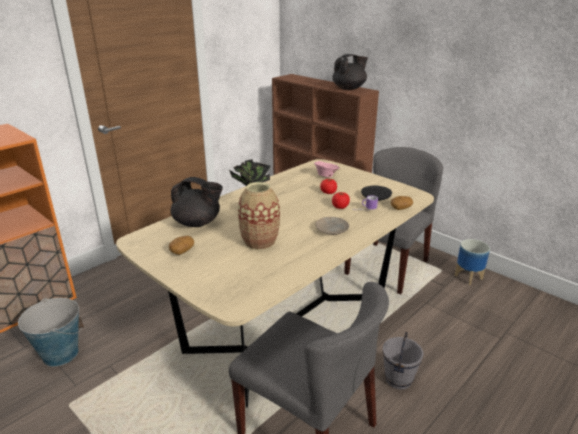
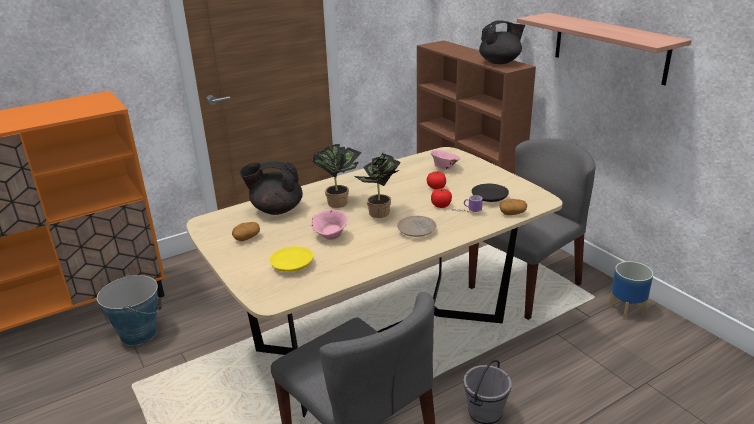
camera: 15 degrees right, 0 degrees up
black teapot [171,177,223,227] -> black teapot turned 150 degrees clockwise [240,161,303,215]
vase [238,182,280,250] -> pink bowl [311,209,347,240]
none -> yellow plate [270,246,313,272]
none -> potted plant [354,153,401,218]
none -> shelf [517,13,692,85]

